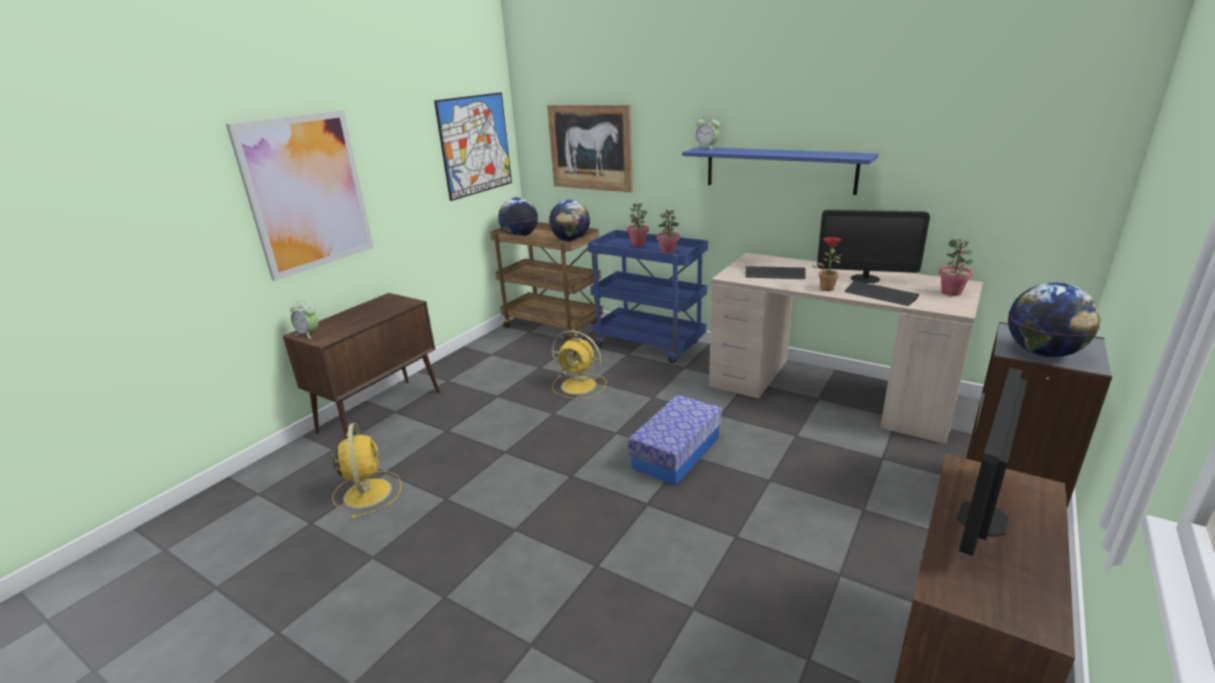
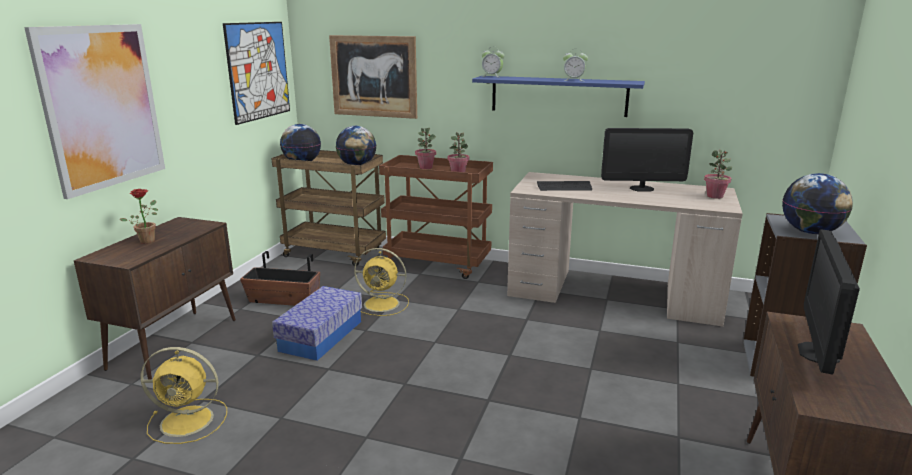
camera: 15 degrees left, 5 degrees down
alarm clock [290,300,318,339] -> alarm clock moved to [563,49,588,81]
yellow fan [332,423,401,519] -> yellow fan turned 120 degrees clockwise [140,347,227,444]
blue cart [588,230,708,363] -> brown cart [379,155,493,279]
storage box [628,395,722,486] -> storage box moved to [272,286,362,361]
potted plant [812,237,842,291] -> potted plant moved to [120,189,158,244]
keyboard [845,281,919,306] -> none
none -> planter [240,251,320,306]

